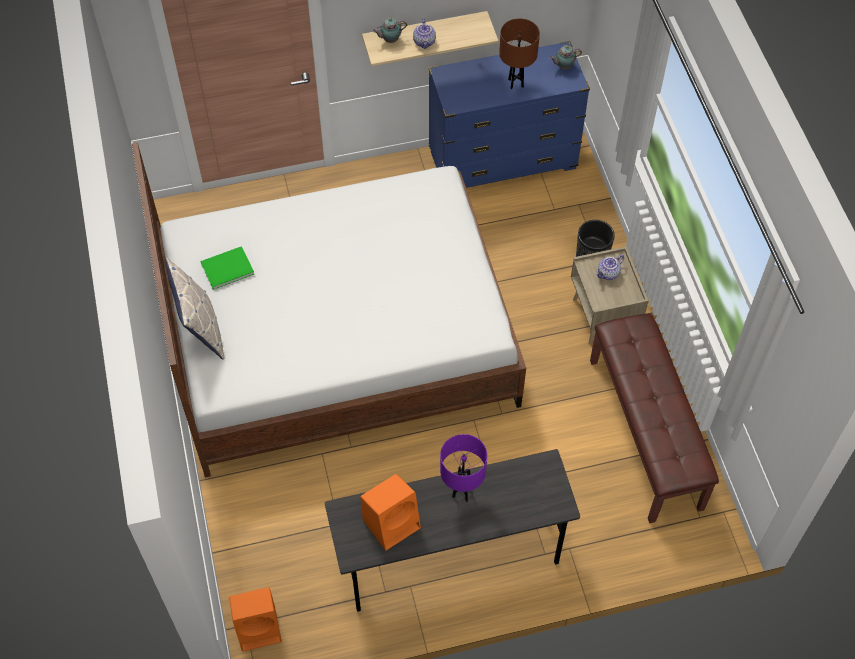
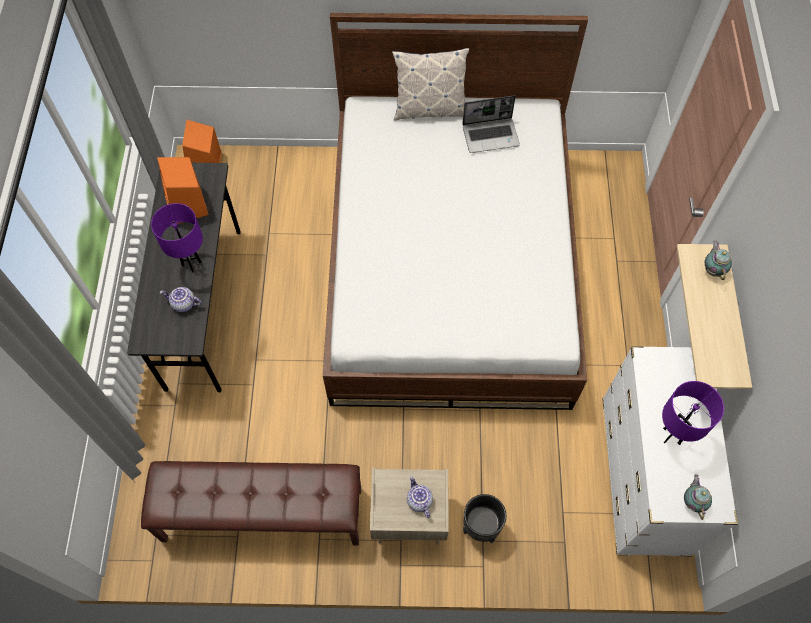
camera: 105 degrees right, 5 degrees up
green book [200,246,254,290] -> laptop [462,95,520,153]
teapot [413,18,436,49] -> teapot moved to [160,287,201,312]
blue dresser [429,41,590,188] -> white dresser [602,346,738,556]
brown table lamp [499,18,540,89] -> purple table lamp [662,381,724,445]

